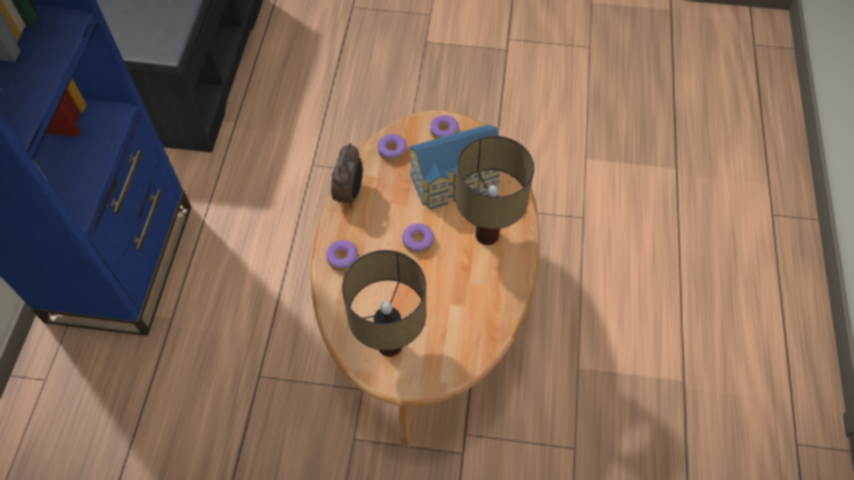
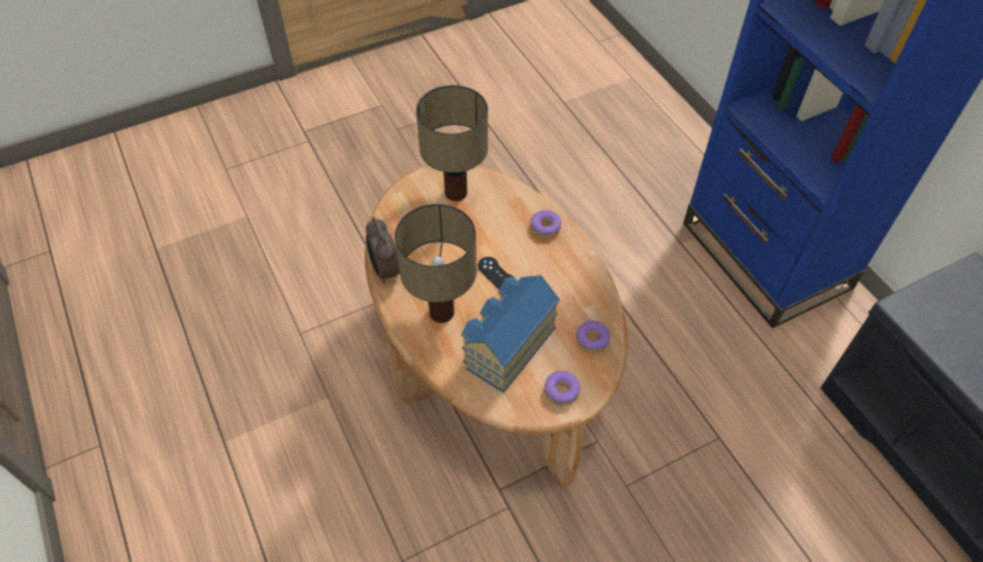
camera: 145 degrees right, 5 degrees down
alarm clock [331,143,363,207] -> alarm clock moved to [366,217,400,284]
donut [402,223,435,254] -> black game controller [478,257,514,289]

